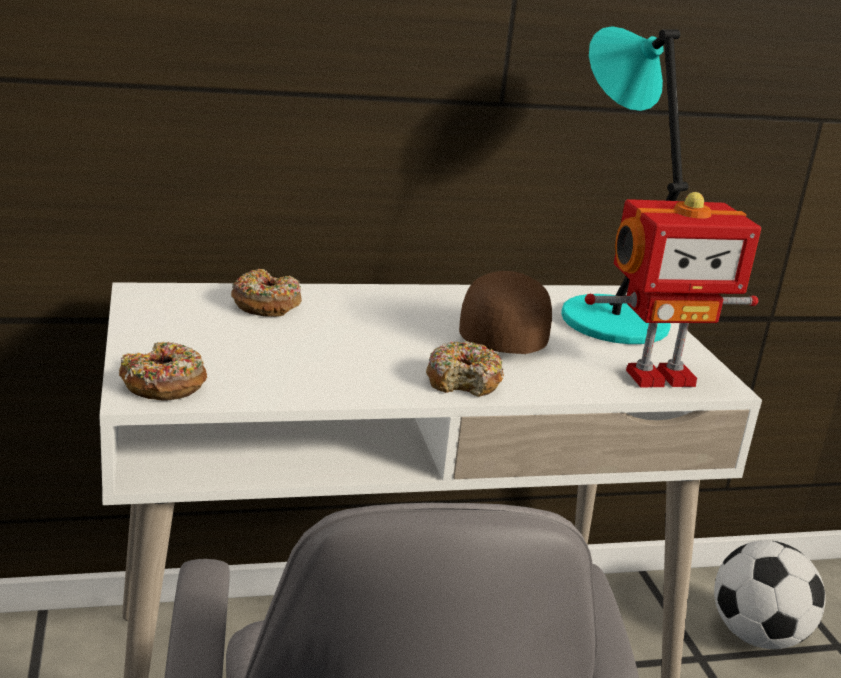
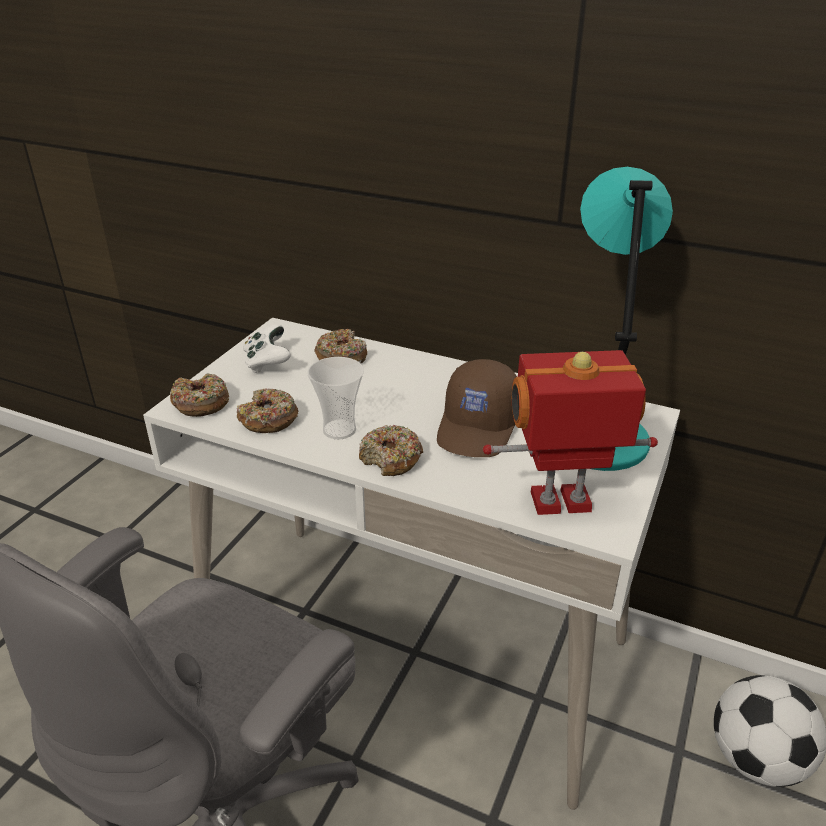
camera: 40 degrees right, 10 degrees up
brown cap [459,271,552,354] -> brown cap turned 150 degrees clockwise [437,359,517,457]
toy robot [585,192,761,387] -> toy robot turned 150 degrees clockwise [483,350,658,515]
none -> donut [237,389,299,433]
none -> white game controller [243,325,291,373]
none -> cup [308,357,364,439]

